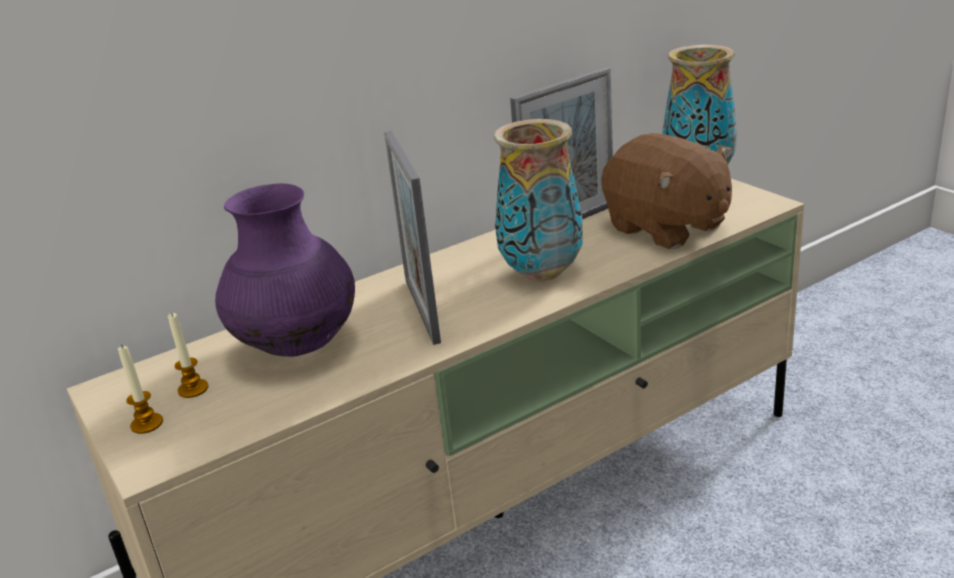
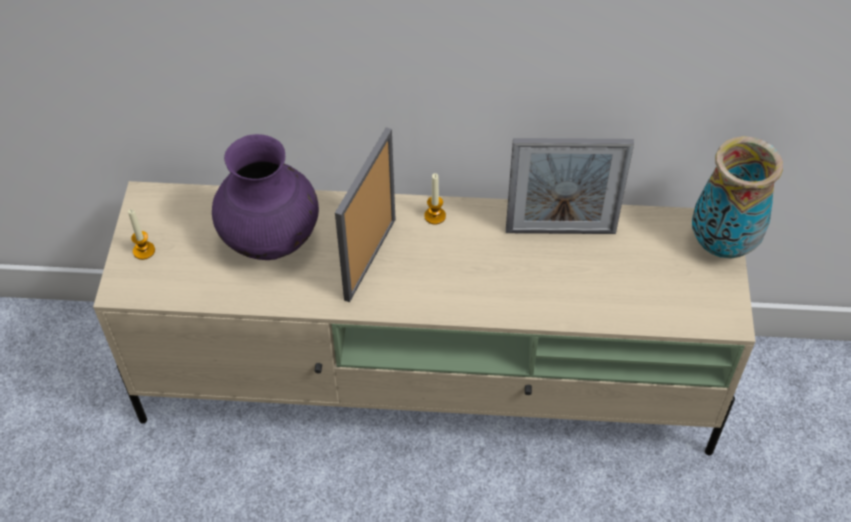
camera: 35 degrees right, 25 degrees up
candle [168,312,208,398] -> candle moved to [424,173,446,224]
vase [494,119,582,282] -> none
brown plush toy [601,133,733,249] -> none

